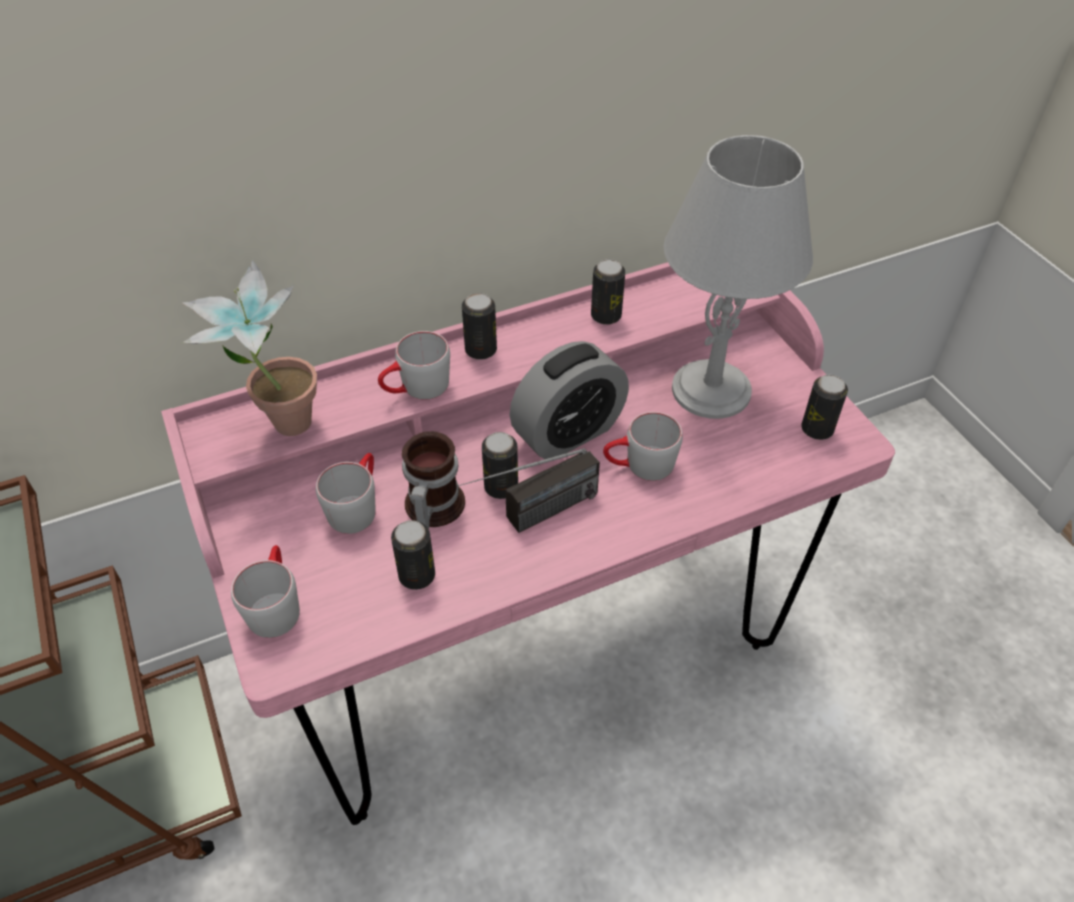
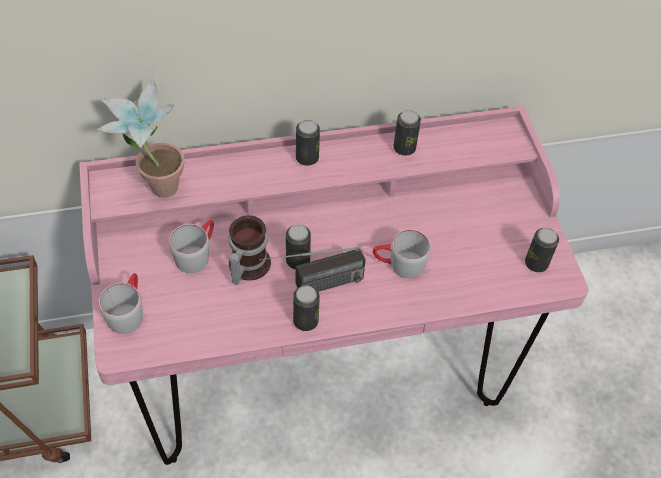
camera: 10 degrees right, 5 degrees up
grey mug [378,331,450,400] -> none
can [391,520,435,590] -> can moved to [293,285,320,331]
alarm clock [510,341,629,459] -> none
grey table lamp [663,135,813,419] -> none

